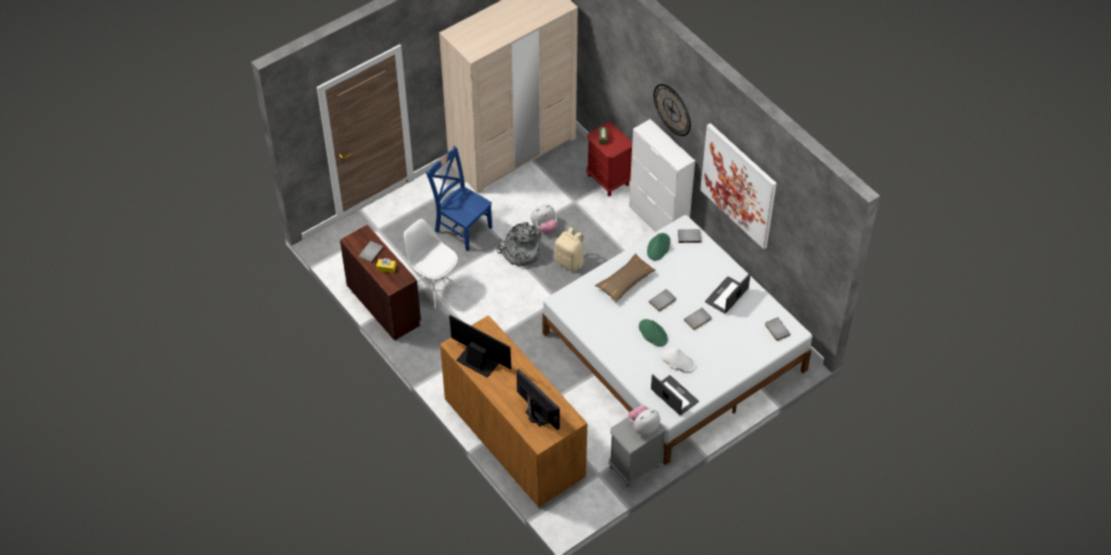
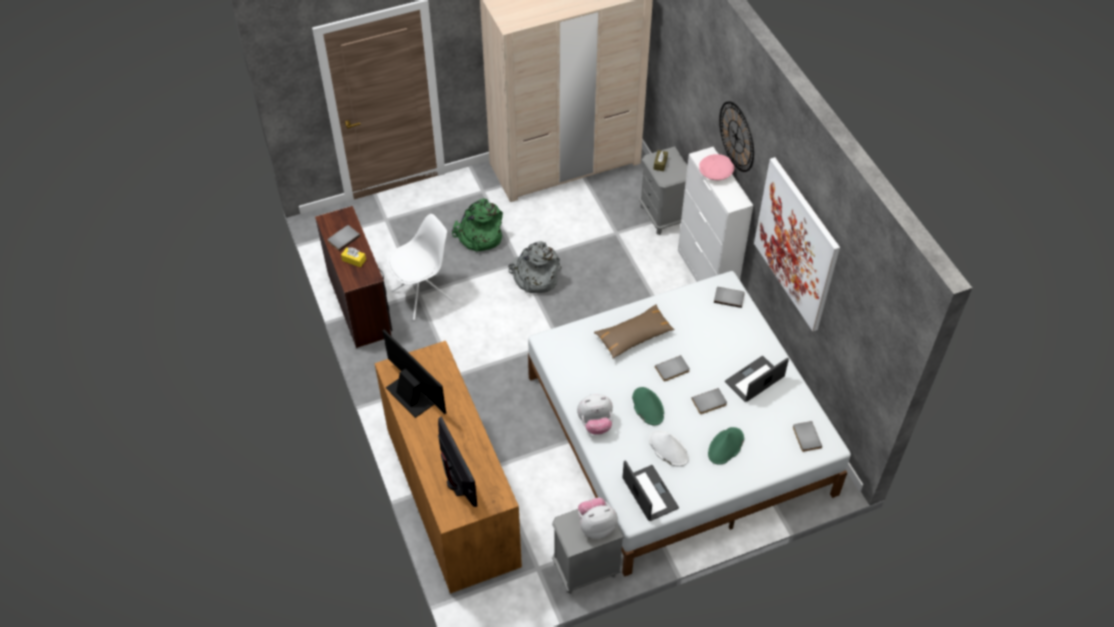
camera: 15 degrees right, 0 degrees up
white chair [404,219,461,309] -> white chair turned 90 degrees clockwise [387,214,453,320]
blue chair [426,146,492,251] -> green backpack [452,199,503,251]
plush toy [531,205,558,233] -> plush toy moved to [577,394,613,435]
beige backpack [554,227,585,271] -> none
red nightstand [586,121,632,196] -> grey nightstand [639,146,688,235]
green hat [647,233,671,260] -> green hat moved to [708,427,744,465]
none -> pink bowl [699,154,734,180]

